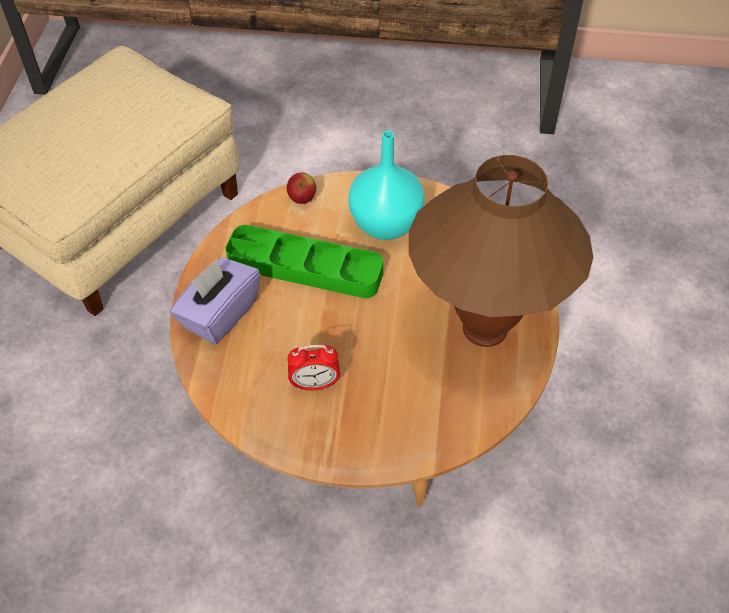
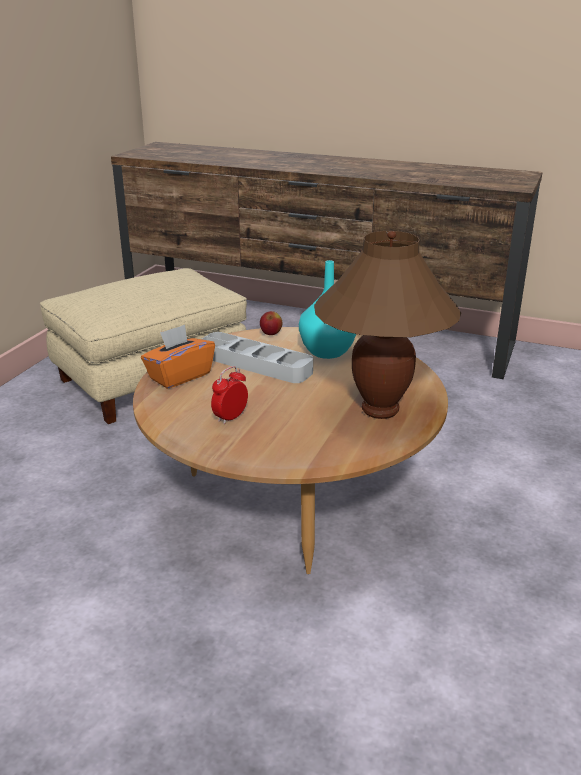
camera: 15 degrees right, 25 degrees down
purple tissue box [170,257,261,344] -> orange tissue box [141,325,215,389]
green tray [226,225,383,298] -> grey tray [202,332,313,383]
alarm clock [287,345,340,391] -> alarm clock turned 120 degrees clockwise [211,366,248,424]

